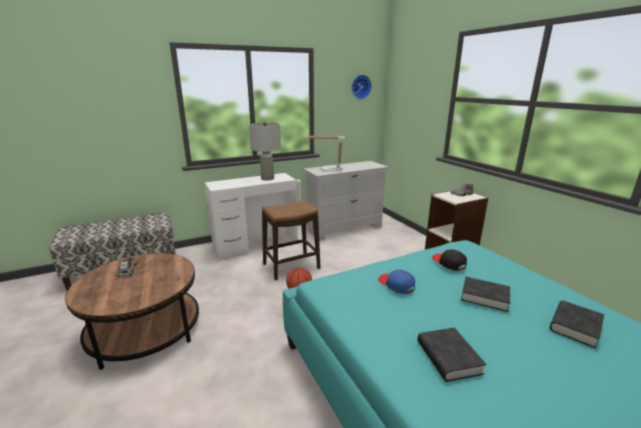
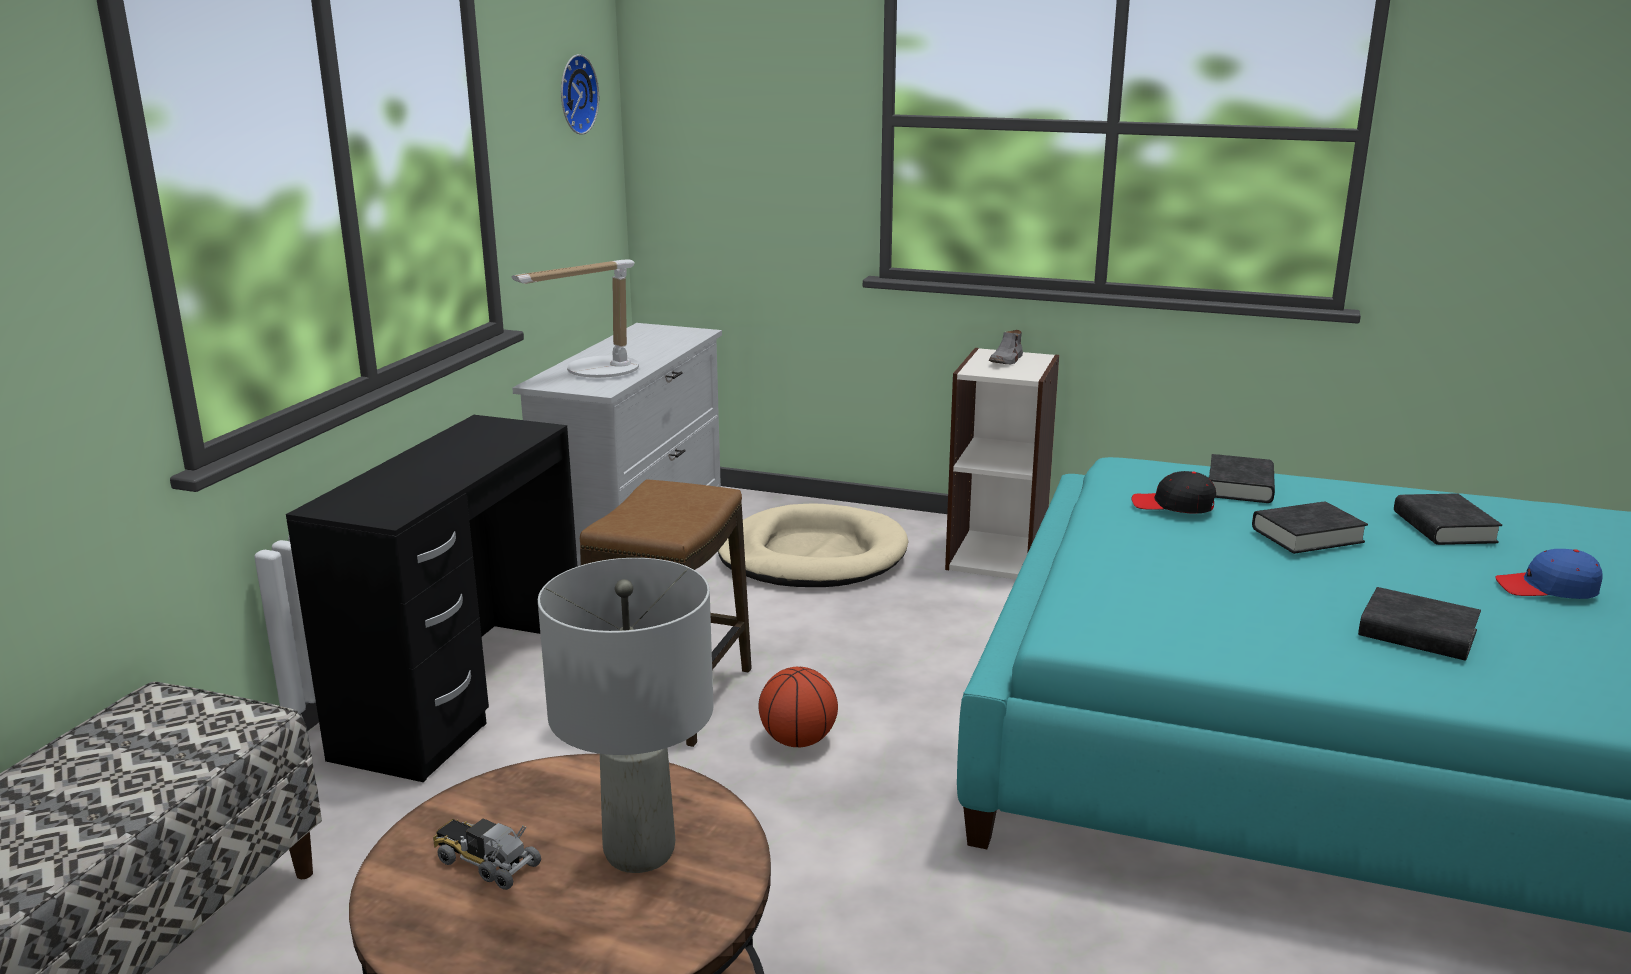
camera: 45 degrees left, 0 degrees up
white desk [205,173,298,260] -> black desk [286,415,578,782]
grey table lamp [249,122,281,180] -> grey table lamp moved to [538,558,714,873]
blue cap [378,269,415,294] -> blue cap moved to [1495,549,1602,599]
none -> beige dog bed [718,504,909,587]
none -> black book [1209,454,1275,503]

